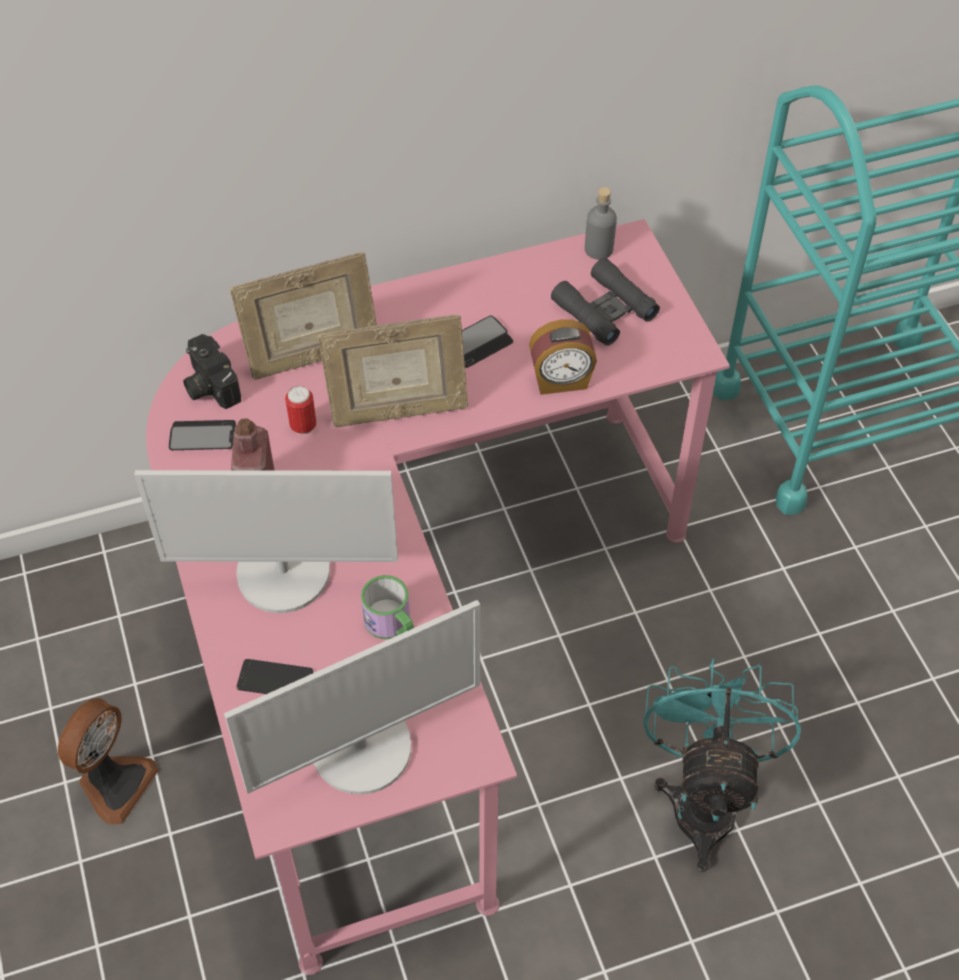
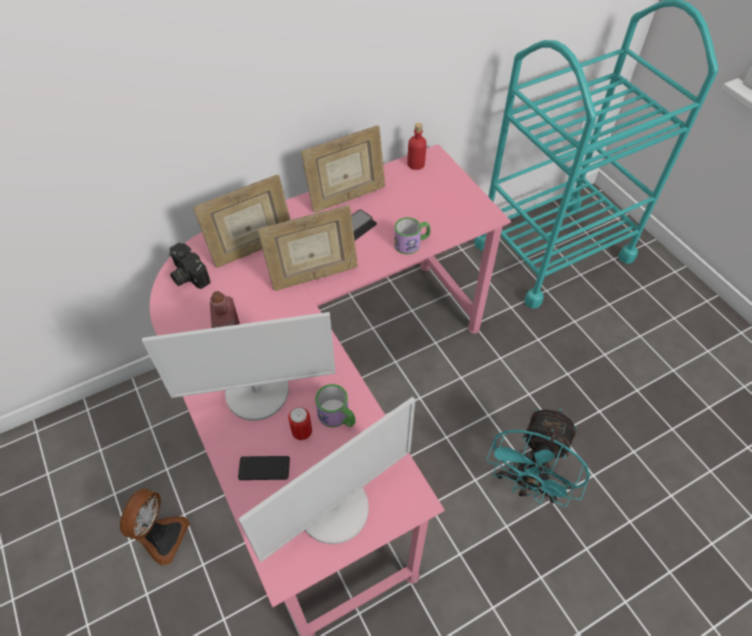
camera: 10 degrees left, 0 degrees up
phone [169,420,236,450] -> none
can [285,386,317,435] -> can moved to [288,407,312,440]
alarm clock [529,319,597,395] -> mug [394,217,431,254]
black binoculars [551,258,660,346] -> none
grey bottle [585,187,617,260] -> red bottle [407,123,427,170]
turquoise fan [643,658,801,872] -> turquoise fan turned 150 degrees counterclockwise [487,408,590,507]
none -> picture frame [301,125,385,213]

